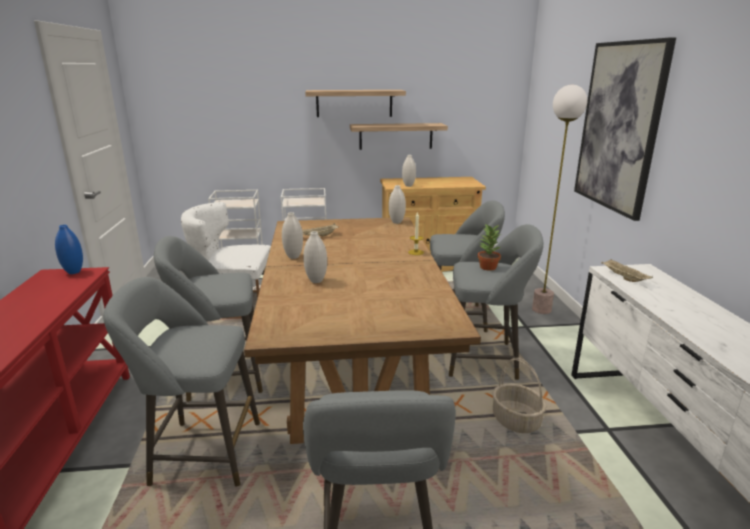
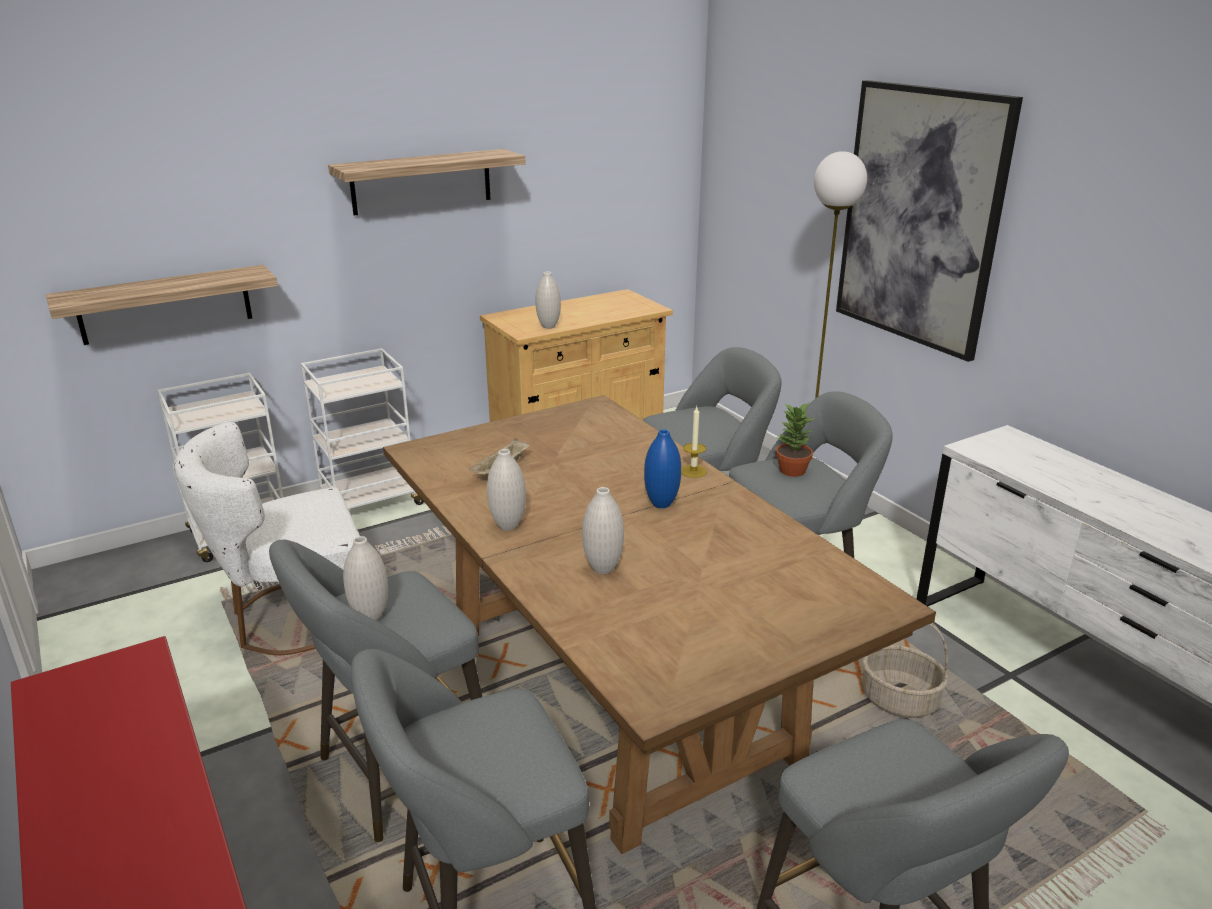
camera: 25 degrees left, 5 degrees up
blue vase [55,225,83,274] -> blue vase moved to [644,429,681,508]
shelf [350,123,448,150] -> shelf moved to [46,265,278,345]
white vase [389,185,406,224] -> white vase moved to [343,536,388,621]
beige tray [601,259,653,282] -> none

